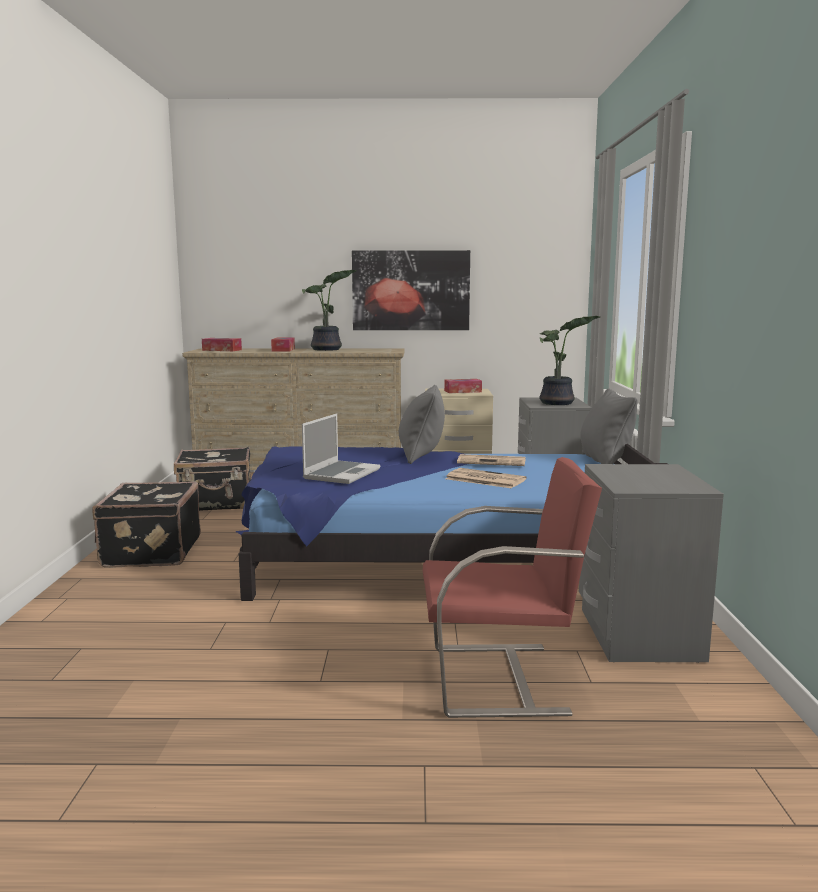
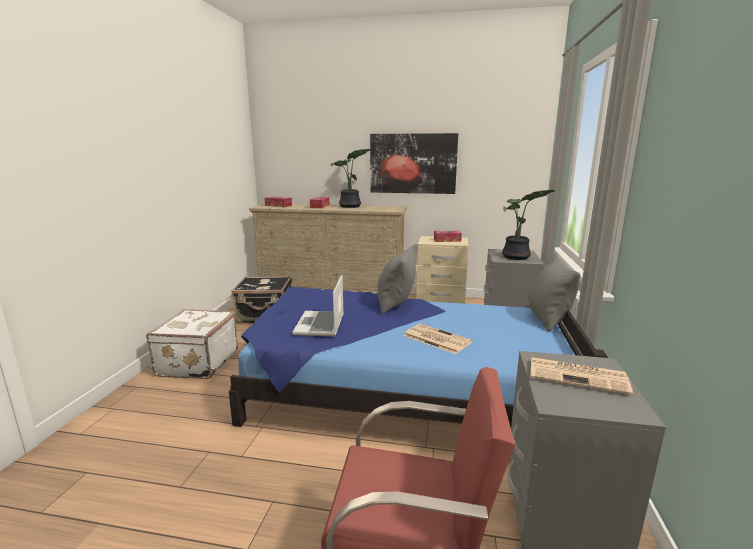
camera: 10 degrees right, 5 degrees up
black suitcase [92,482,201,568] -> white suitcase [146,309,238,379]
laptop [302,413,380,484] -> laptop turned 150 degrees clockwise [292,275,344,336]
newspaper [457,454,526,466] -> newspaper moved to [531,357,633,395]

